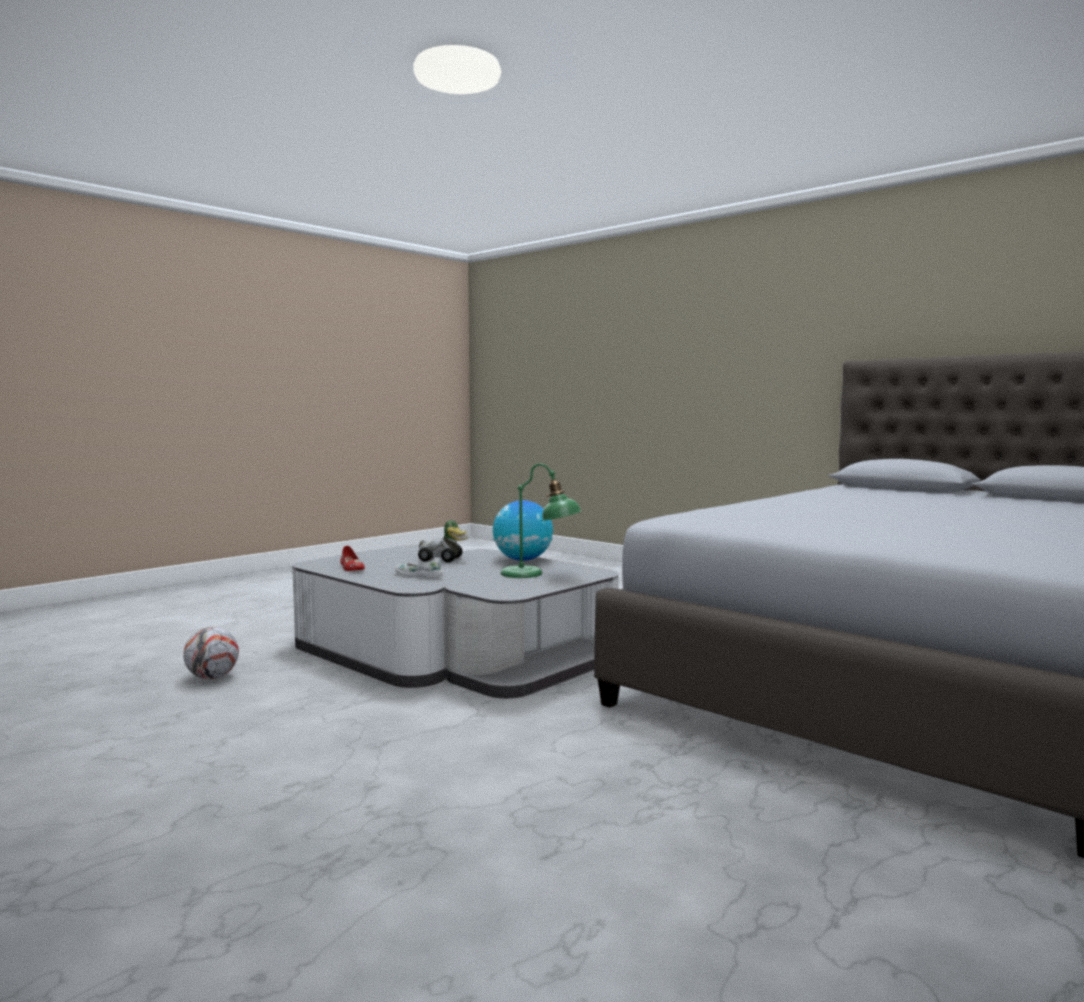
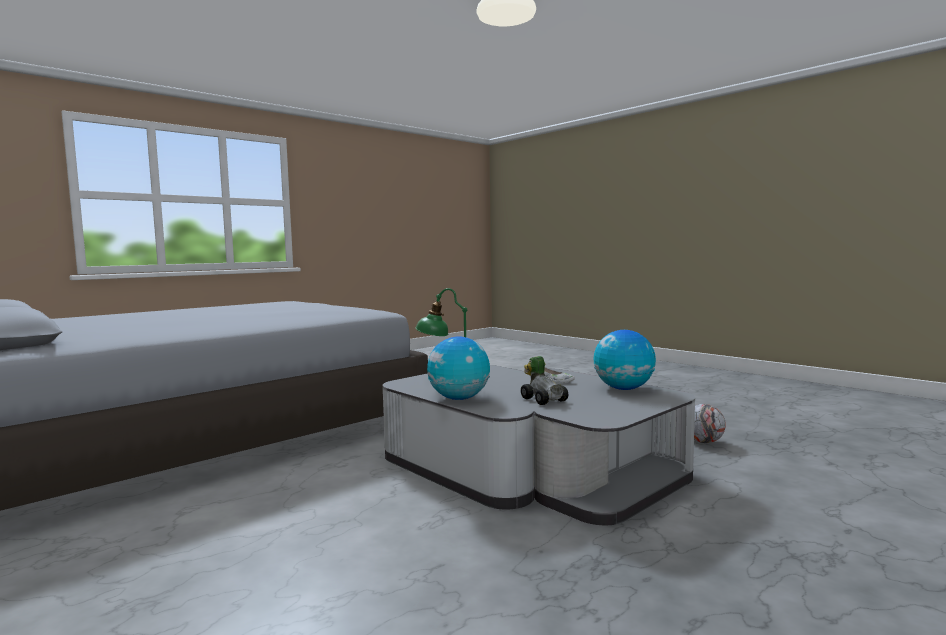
camera: 175 degrees left, 0 degrees up
red shoe [340,546,365,571] -> globe [594,330,656,390]
toy car [418,520,468,563] -> toy car turned 45 degrees clockwise [521,356,568,405]

